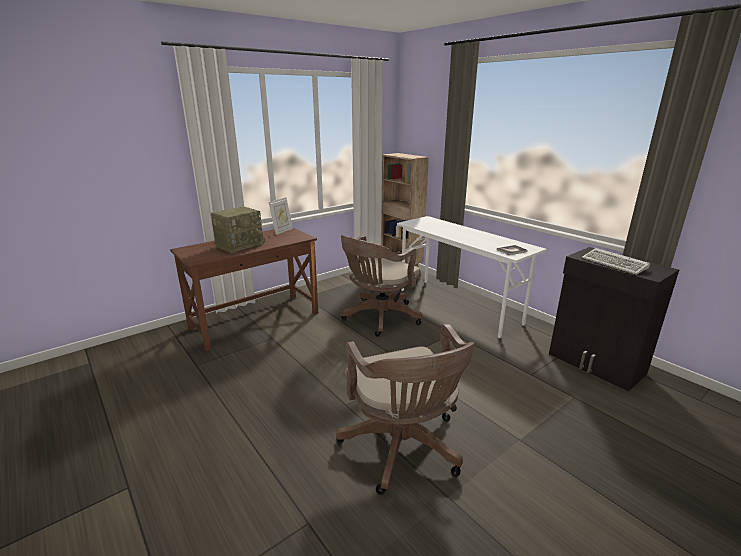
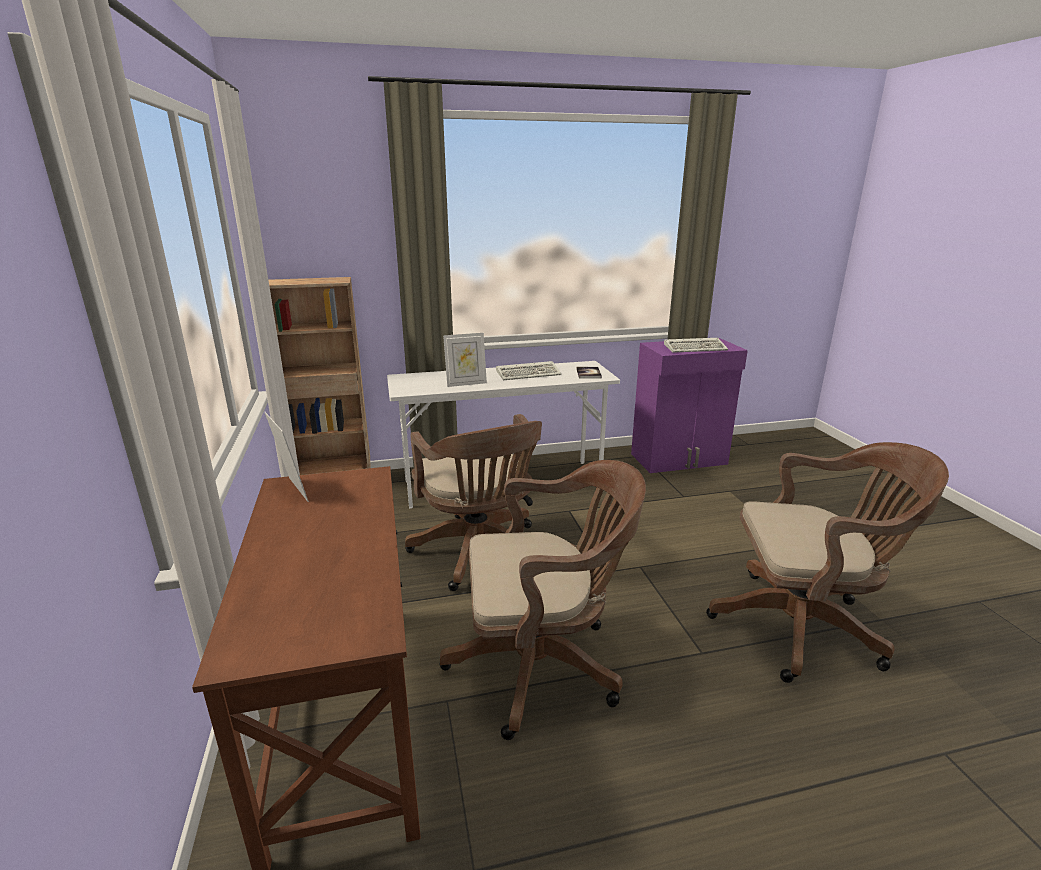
camera: 65 degrees left, 0 degrees up
radio [211,206,265,253] -> none
black cabinet [549,247,679,392] -> purple cabinet [631,338,748,473]
none -> brown office chair [439,460,646,740]
none -> picture frame [443,333,487,387]
none -> keyboard [496,361,561,380]

